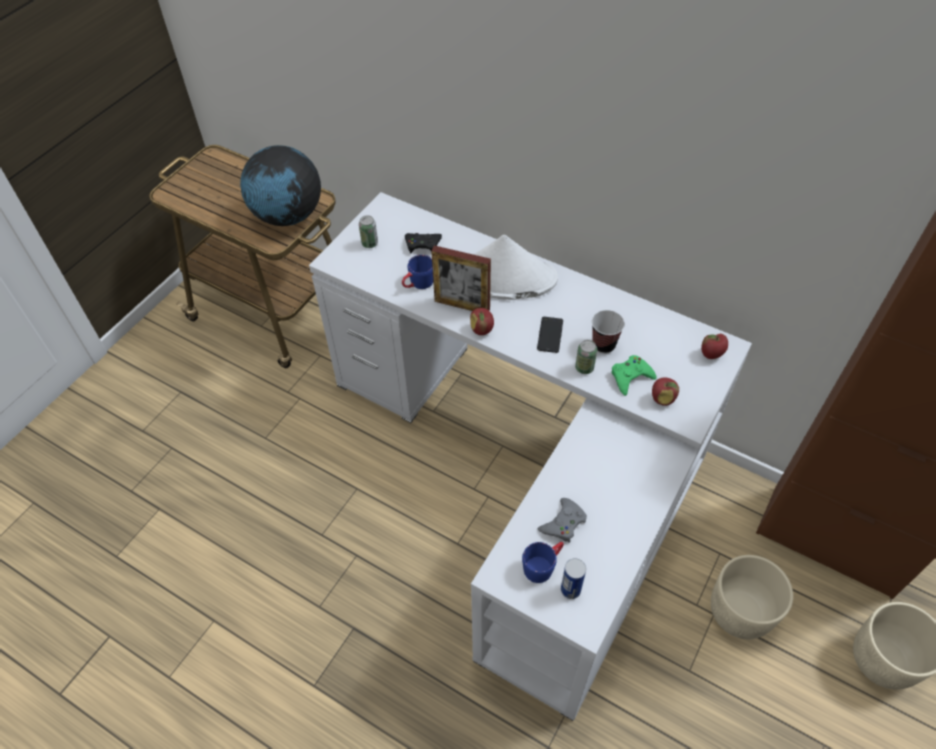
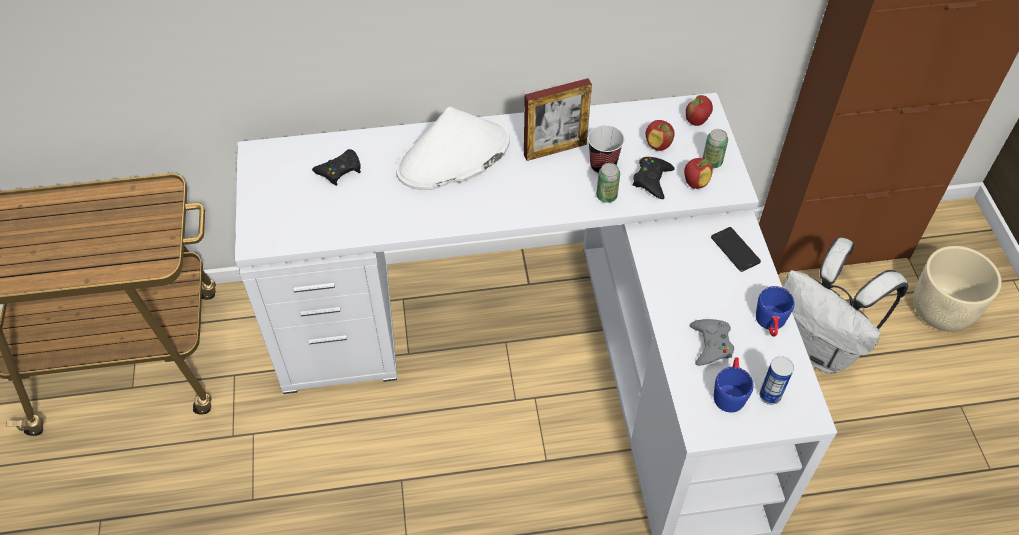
camera: 40 degrees left, 0 degrees up
globe [240,145,321,226] -> none
can [359,215,378,248] -> can moved to [703,129,728,168]
blue mug [402,255,433,289] -> blue mug moved to [756,286,794,337]
picture frame [431,245,491,311] -> picture frame moved to [524,78,592,161]
apple [470,308,494,335] -> apple moved to [645,120,675,151]
phone [537,317,563,353] -> phone moved to [711,227,761,272]
green game controller [611,355,656,396] -> black game controller [633,157,675,199]
beige planter [711,555,793,639] -> white backpack [782,238,908,374]

